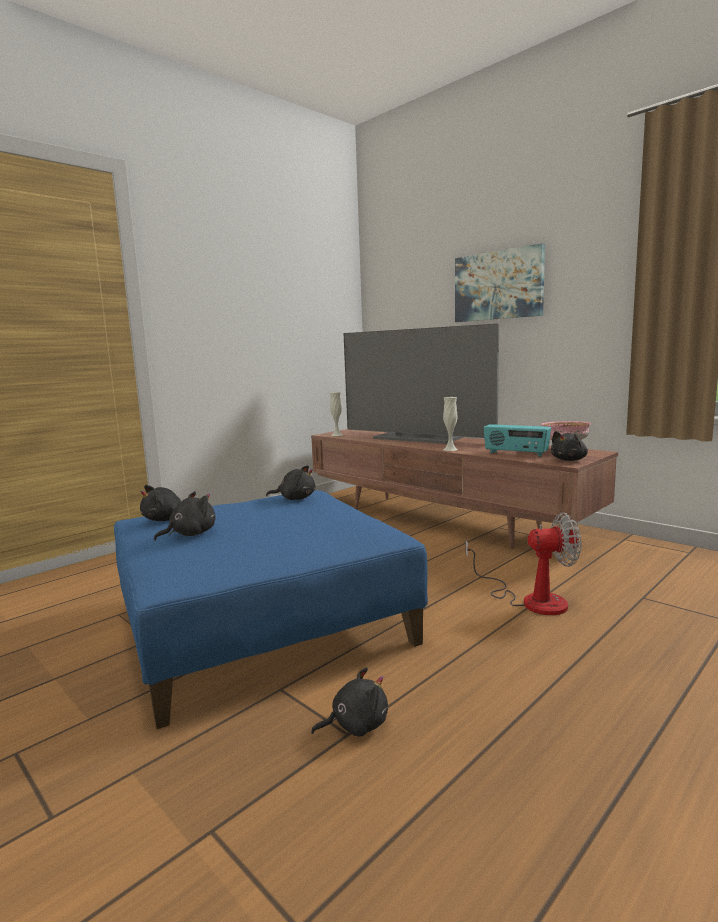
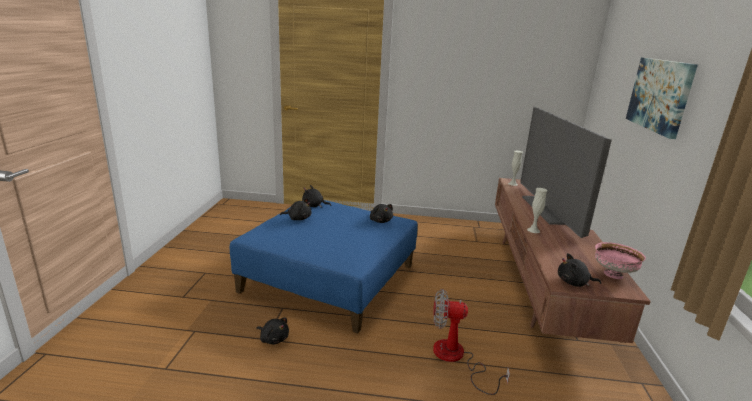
camera: 50 degrees right, 10 degrees up
fan [466,513,581,615] -> fan turned 135 degrees clockwise [433,289,510,395]
radio [484,424,551,457] -> none

